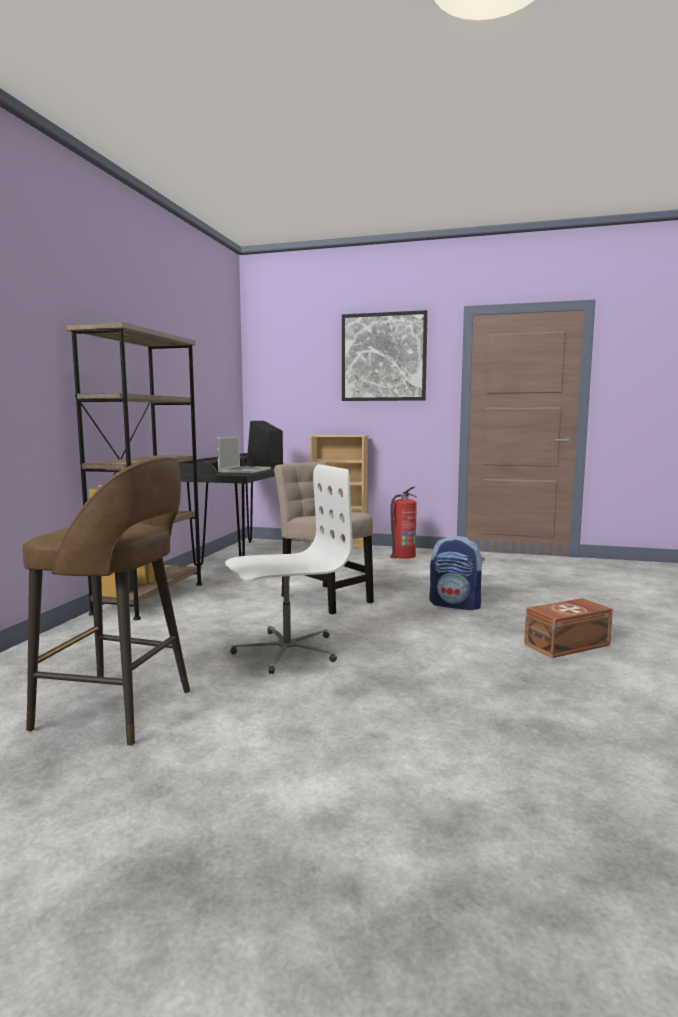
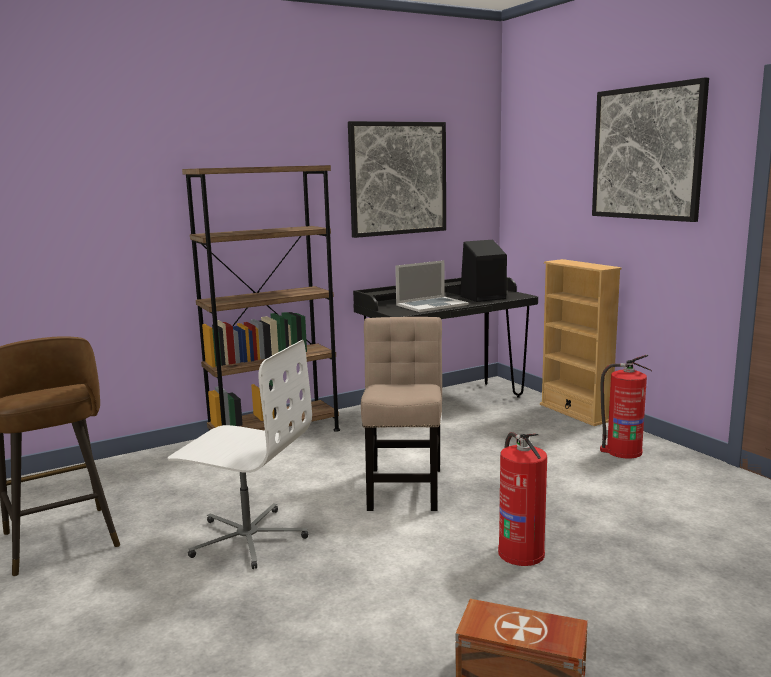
camera: 45 degrees right, 5 degrees up
backpack [429,536,485,610] -> fire extinguisher [498,432,547,566]
none -> picture [348,121,446,238]

